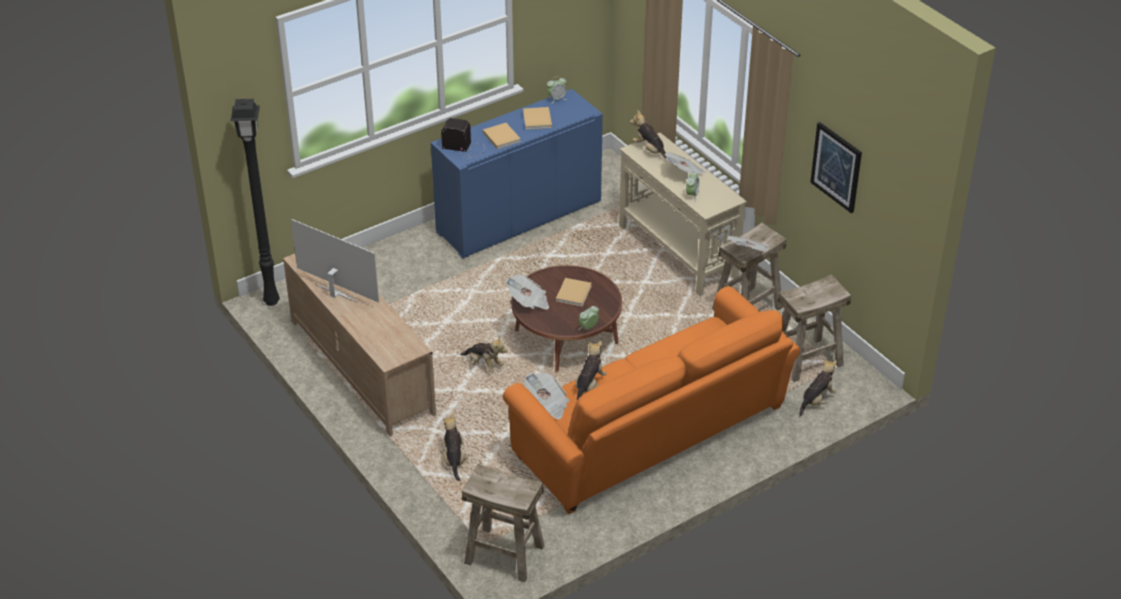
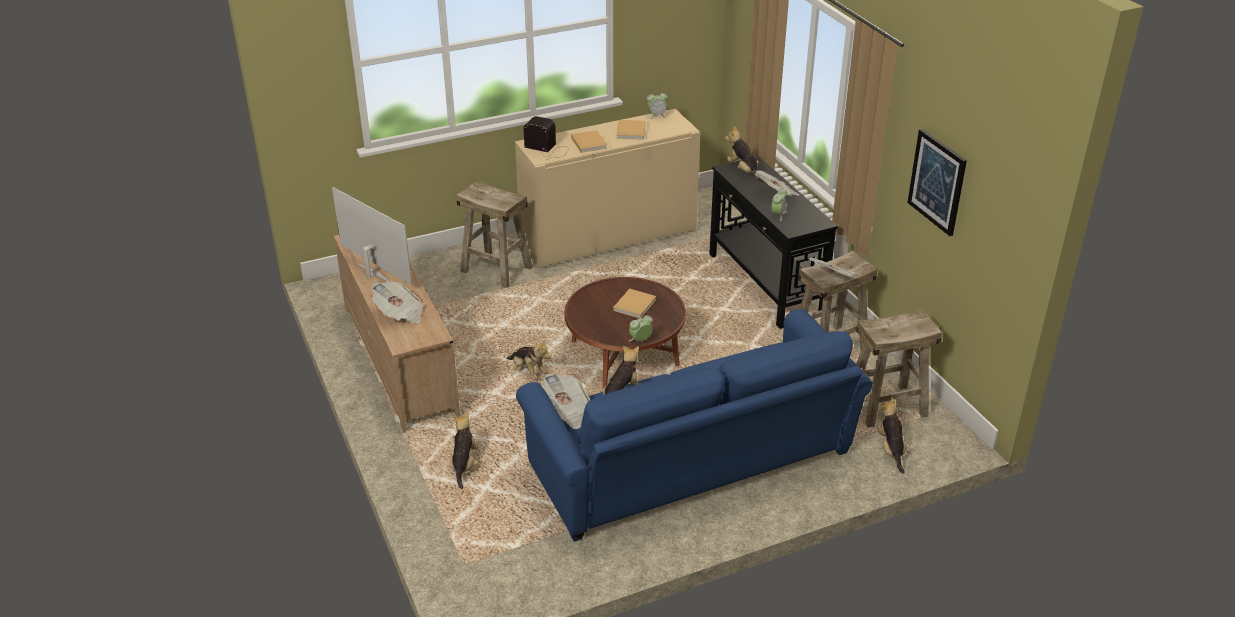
camera: 10 degrees right, 5 degrees down
black floor lamp [231,99,280,306] -> none
blue cabinet [431,89,603,259] -> beige cabinet [515,109,700,268]
beige stool [462,464,545,582] -> beige stool moved to [456,180,533,288]
orange sofa [503,286,800,514] -> blue sofa [516,309,872,542]
newspaper [506,275,549,309] -> newspaper moved to [372,281,423,324]
beige console table [619,133,747,296] -> black console table [709,156,838,329]
plush toy [799,359,837,416] -> plush toy turned 60 degrees counterclockwise [878,397,910,474]

